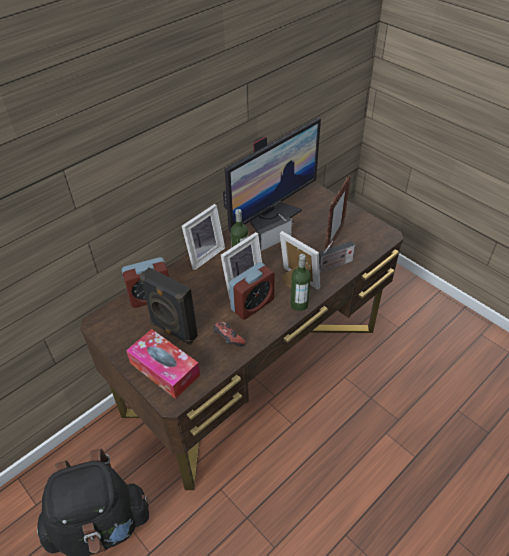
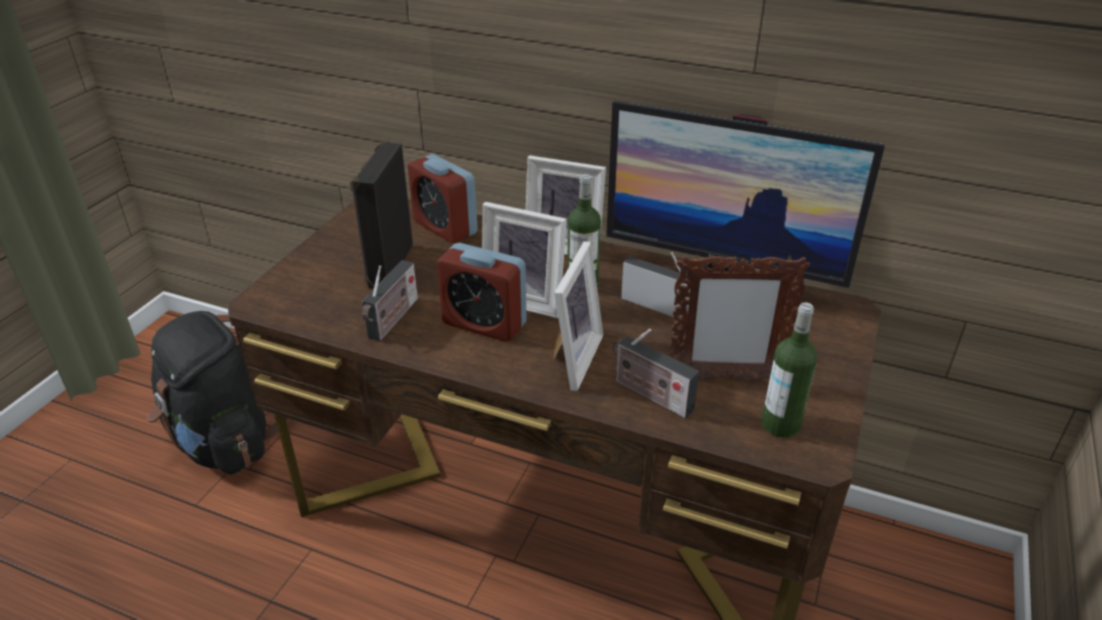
camera: 65 degrees right, 10 degrees down
tissue box [126,329,200,399] -> none
game controller [213,322,245,347] -> radio [362,260,418,341]
bottle [290,254,311,311] -> bottle moved to [761,302,817,437]

